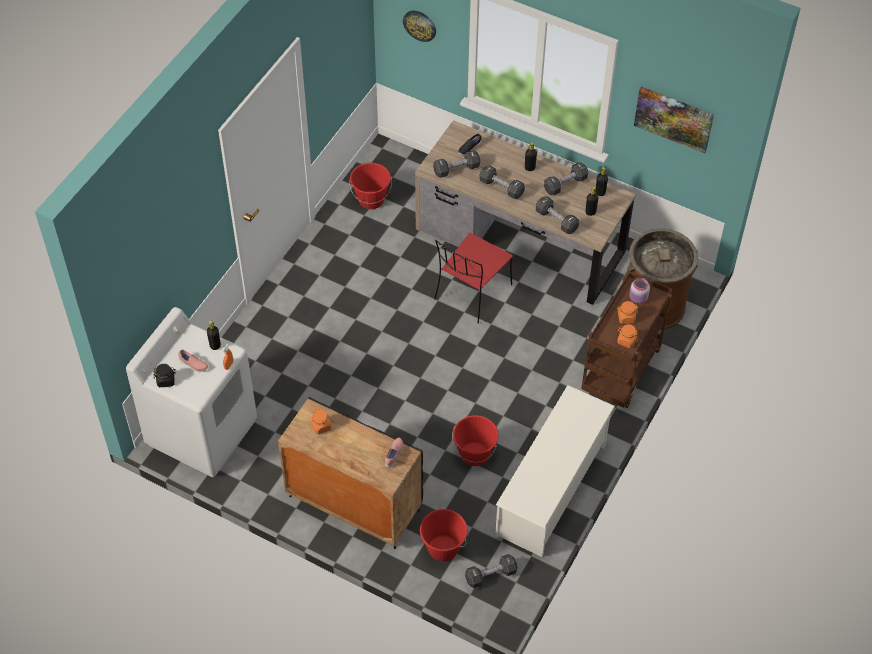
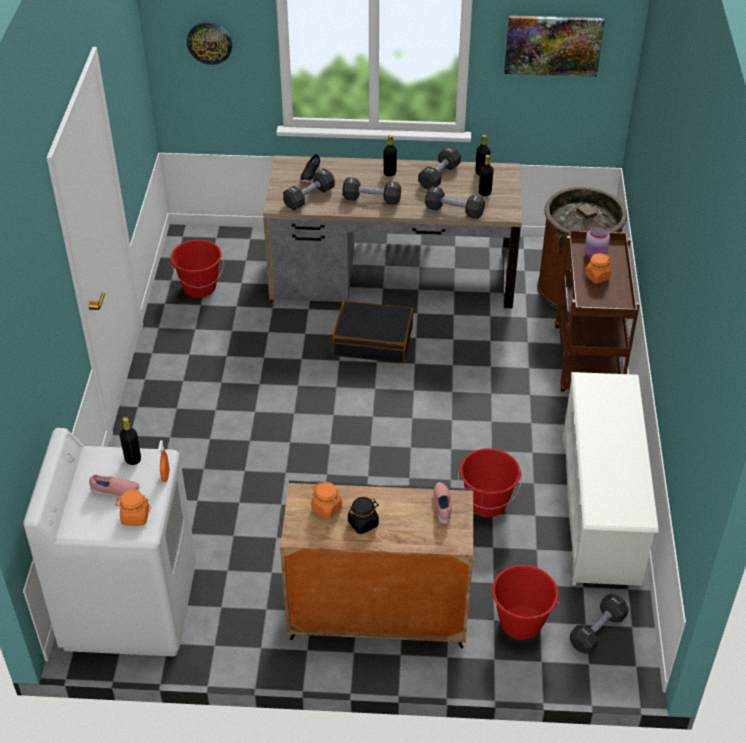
camera: 25 degrees left, 10 degrees down
black jar [153,364,175,387] -> black jar moved to [348,497,379,534]
red chair [434,233,513,324] -> black suitcase [332,301,414,363]
orange jar [617,324,639,348] -> orange jar moved to [115,490,151,526]

